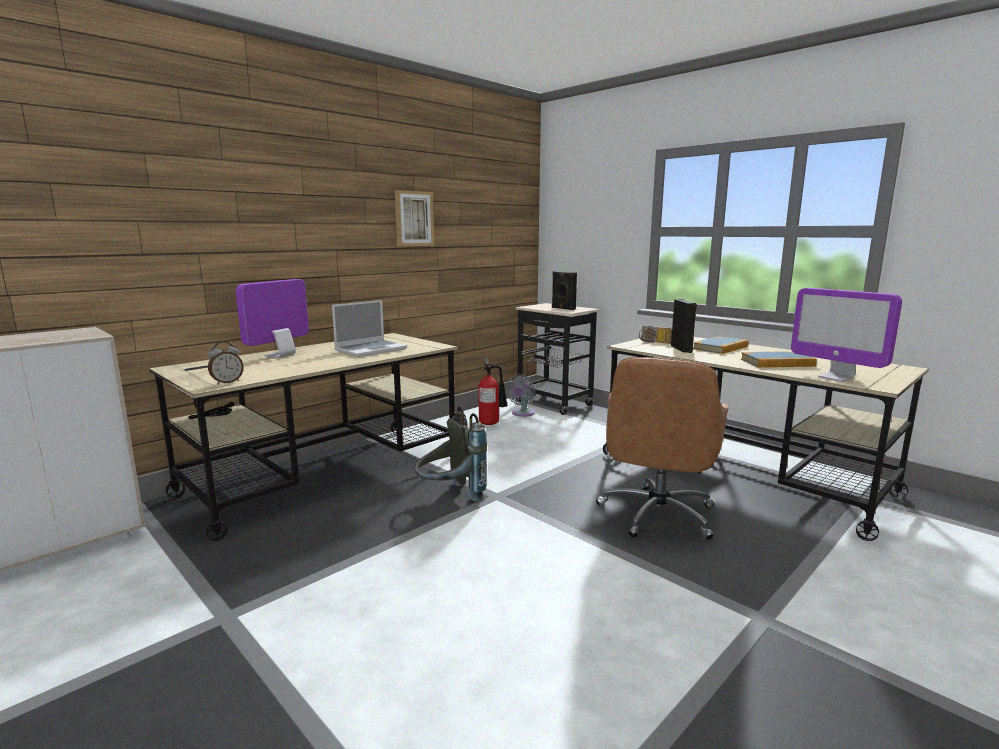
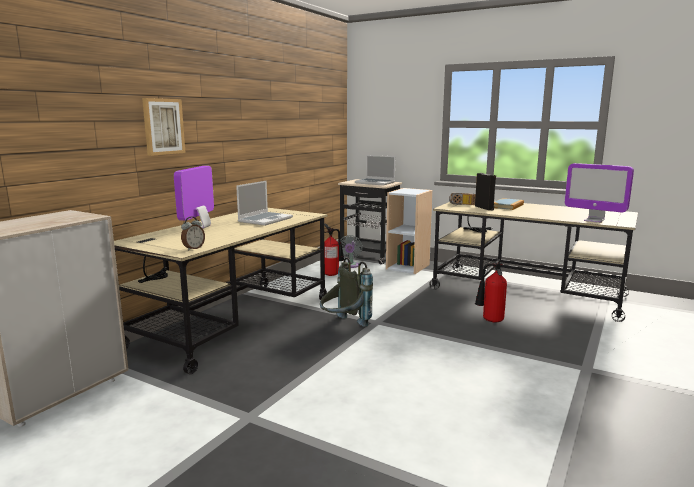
camera: 15 degrees left, 0 degrees up
picture [395,190,434,247] -> picture moved to [142,98,186,156]
black speaker [552,271,577,310] -> laptop [355,155,395,185]
brown office chair [596,357,729,539] -> fire extinguisher [475,262,507,322]
book [741,352,817,367] -> none
none -> bookcase [386,188,433,274]

